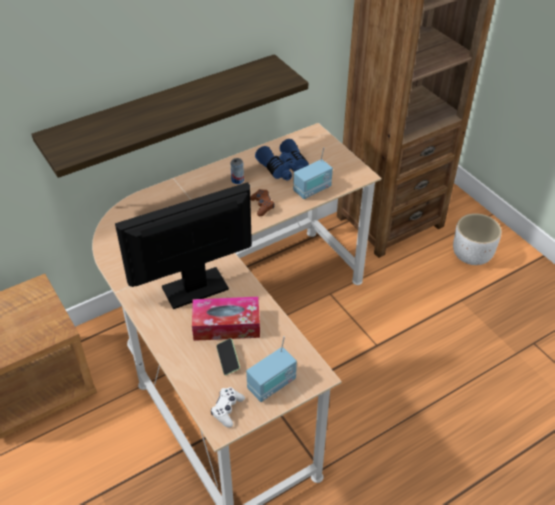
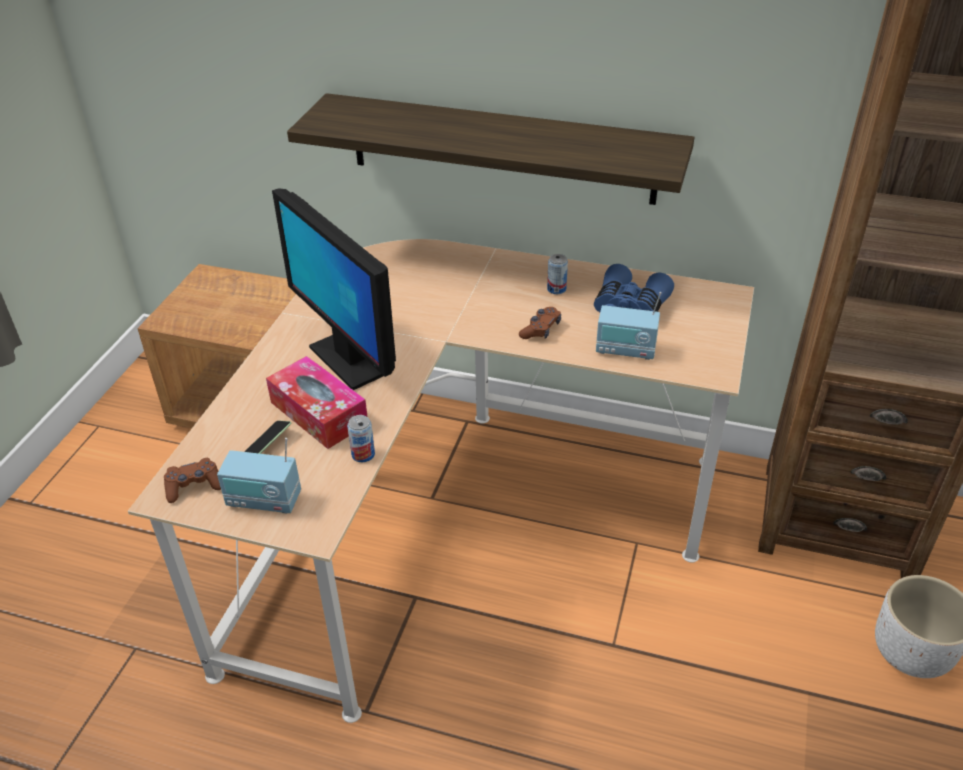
camera: 50 degrees right, 5 degrees down
monitor [115,182,252,309] -> monitor turned 150 degrees counterclockwise [272,188,396,390]
white game controller [211,387,245,428] -> brown game controller [164,458,221,503]
none -> can [347,415,375,462]

